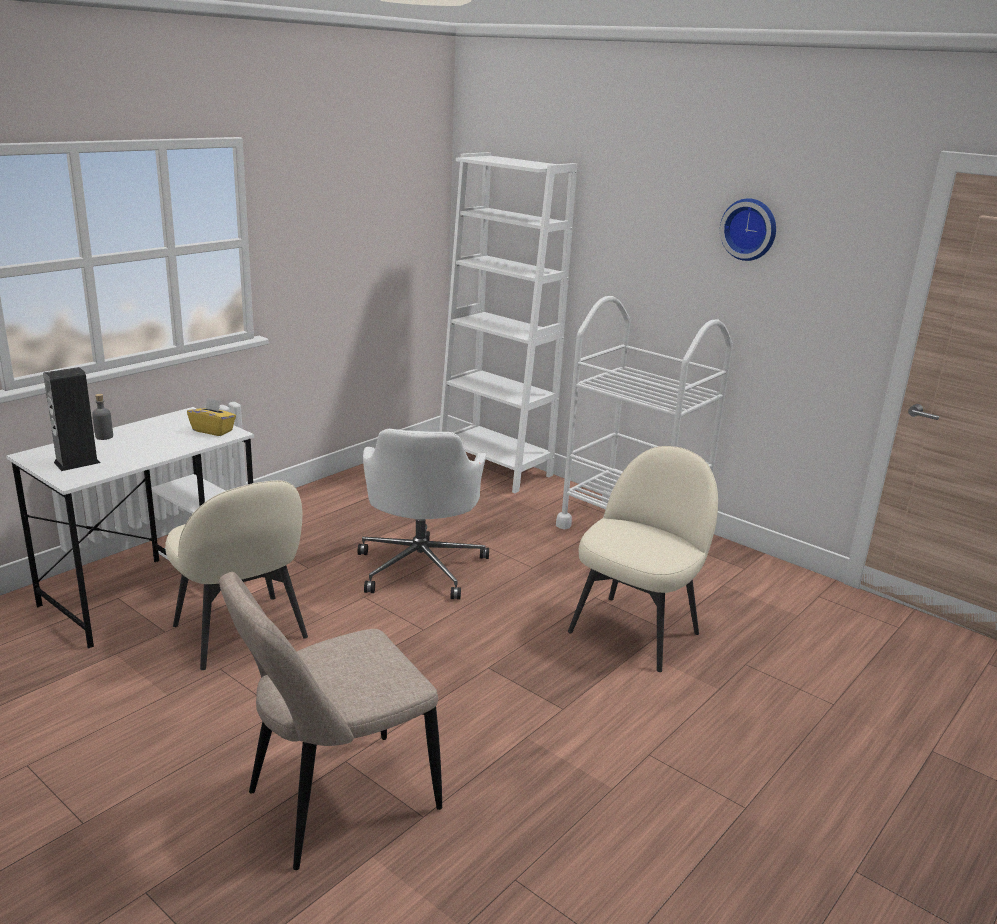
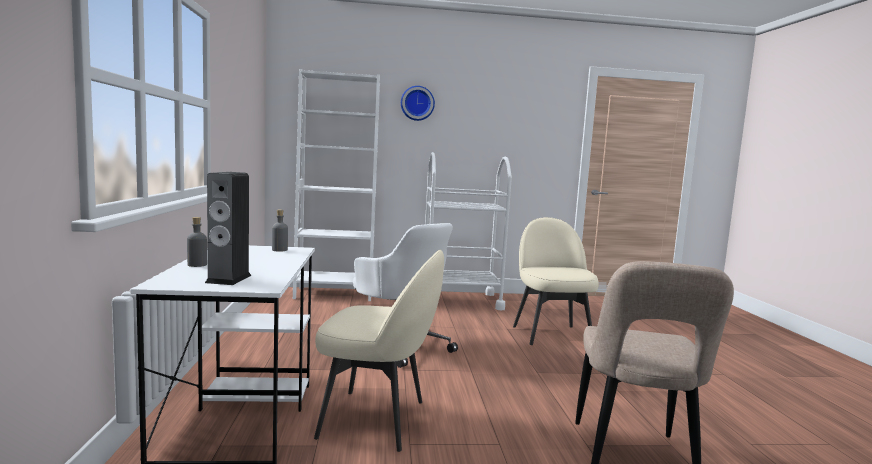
camera: 45 degrees left, 15 degrees down
yellow tissue box [187,398,236,436] -> grey bottle [272,210,288,252]
wall clock [720,198,776,261] -> wall clock moved to [401,86,435,121]

